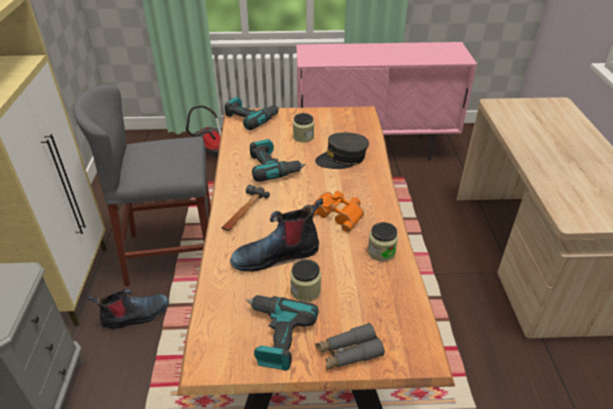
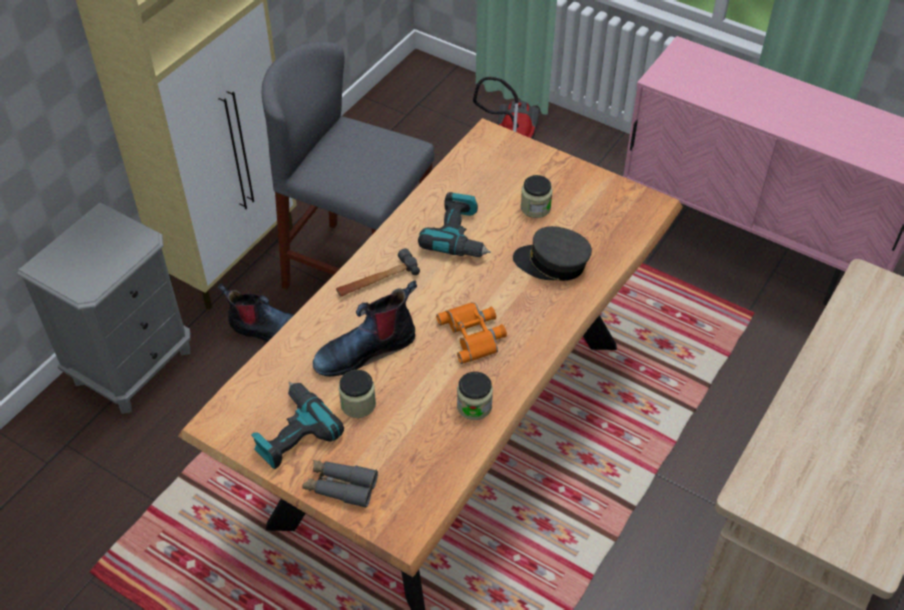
camera: 35 degrees right, 10 degrees up
power drill [225,97,280,130] -> none
boot [230,198,323,272] -> boot turned 45 degrees counterclockwise [313,280,417,377]

